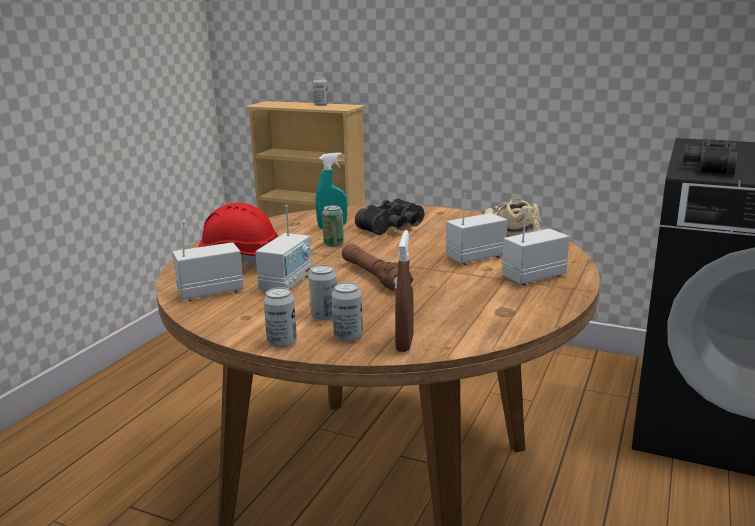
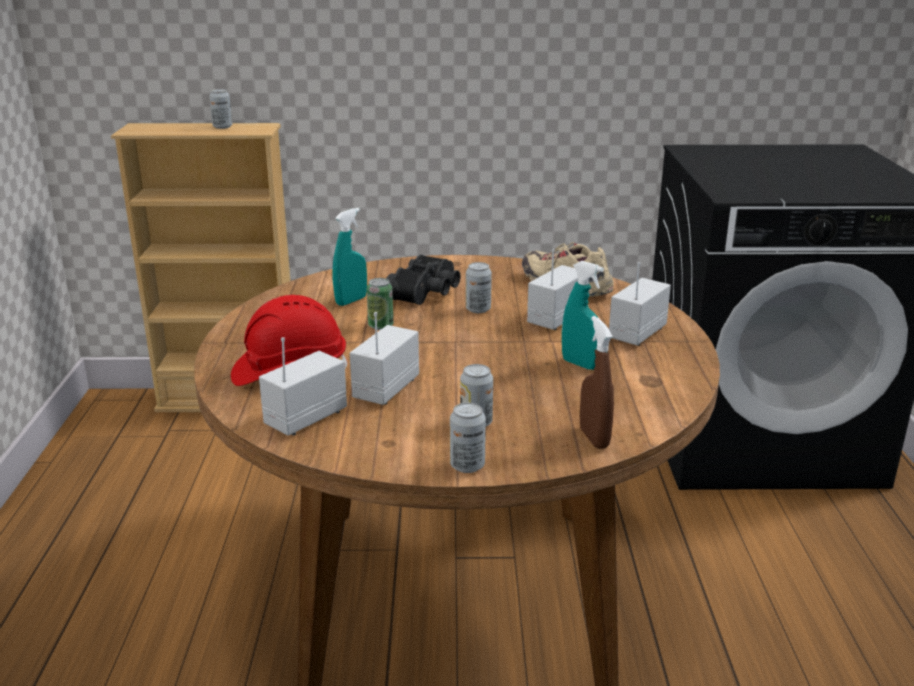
camera: 25 degrees left, 5 degrees up
radio [255,205,312,291] -> radio turned 150 degrees counterclockwise [350,312,419,405]
can [332,282,363,342] -> can moved to [466,262,492,313]
brown flashlight [342,244,413,291] -> none
black binoculars [683,139,737,175] -> none
none -> turquoise spray bottle [562,261,604,370]

